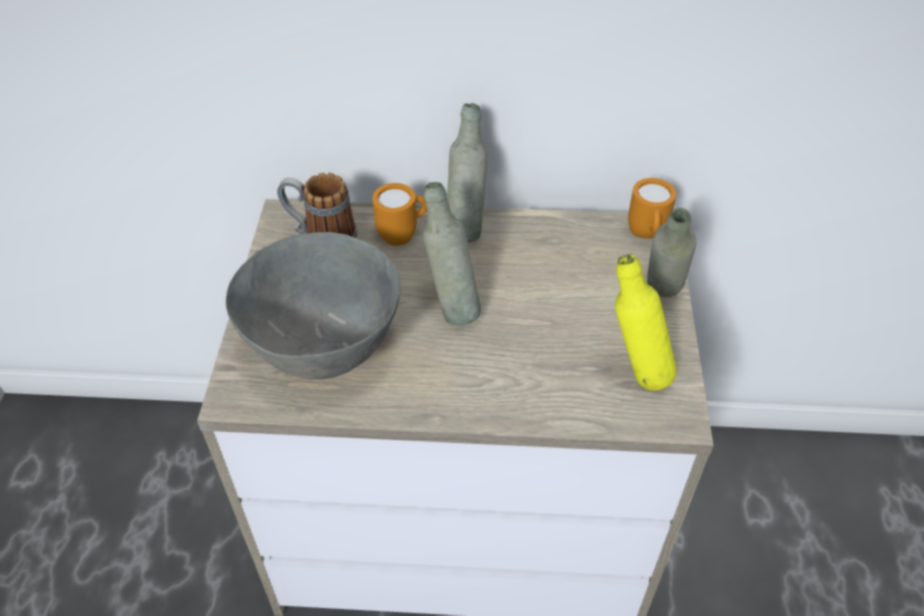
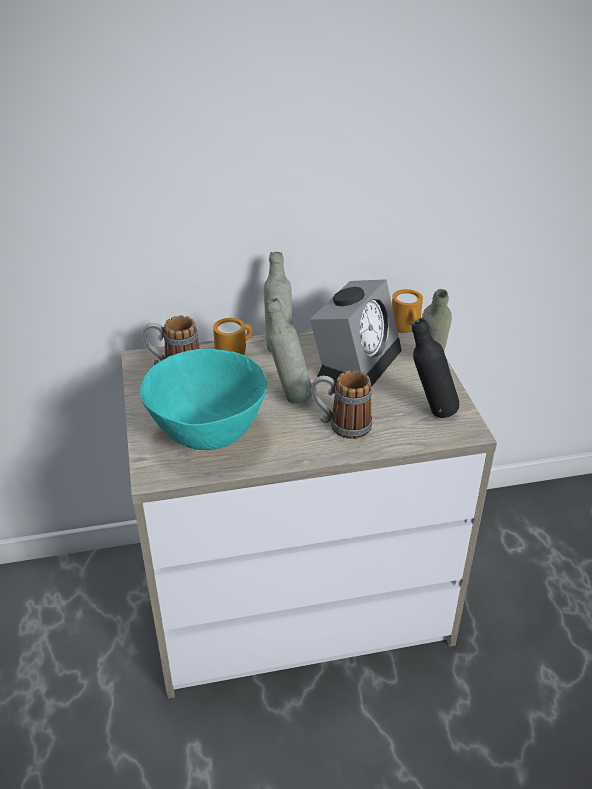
camera: 15 degrees left, 10 degrees down
grey bowl [226,232,400,380] -> turquoise bowl [140,348,267,450]
yellow bottle [615,254,677,391] -> black bottle [412,318,459,418]
none -> alarm clock [310,279,402,387]
none -> mug [311,370,372,439]

